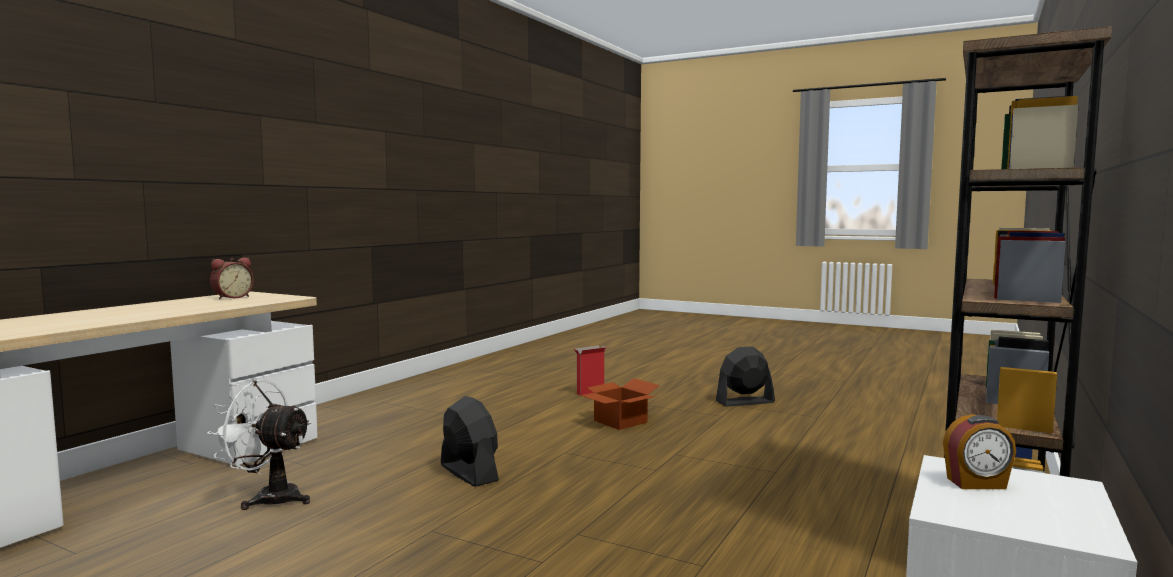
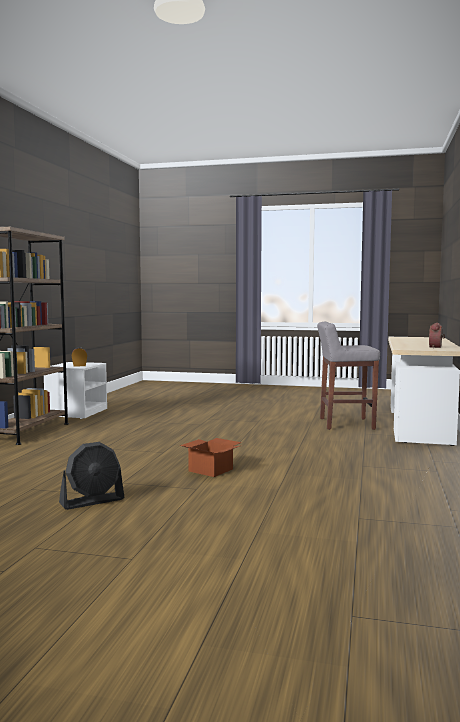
camera: 165 degrees right, 0 degrees up
white fan [207,380,312,510] -> grey stool [317,322,380,430]
black fan [441,396,499,487] -> none
cardboard box [574,345,606,395] -> none

